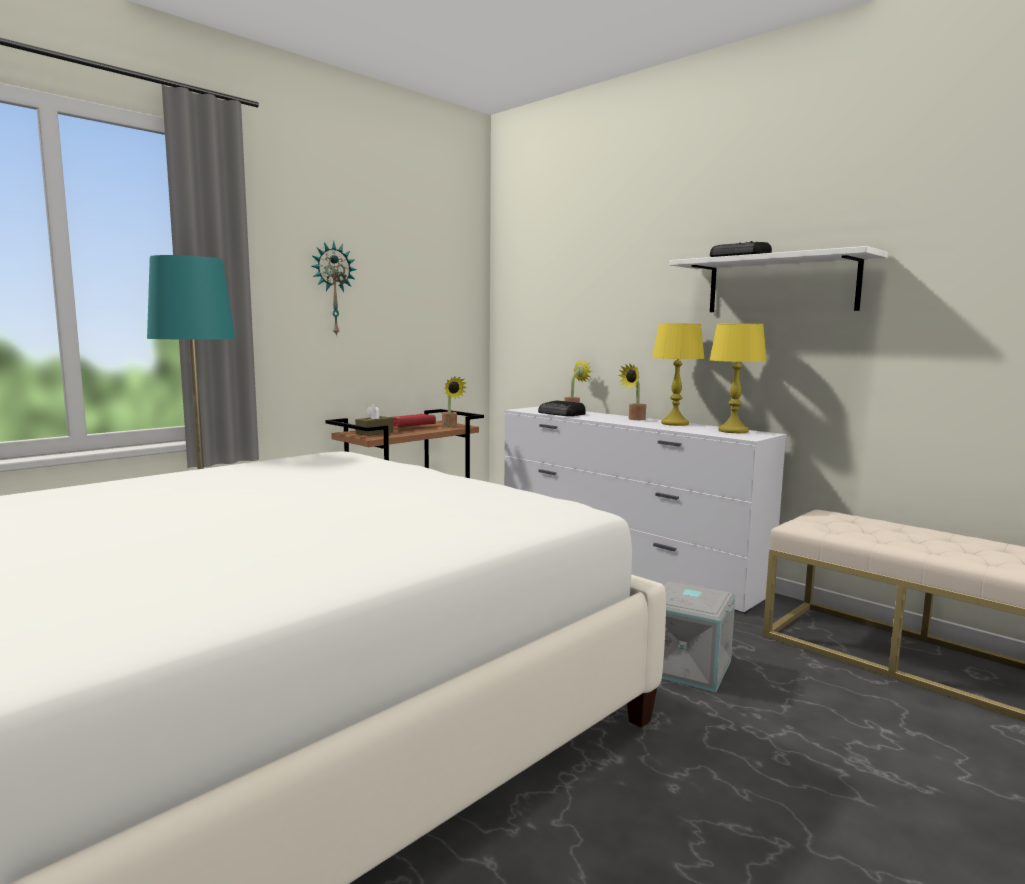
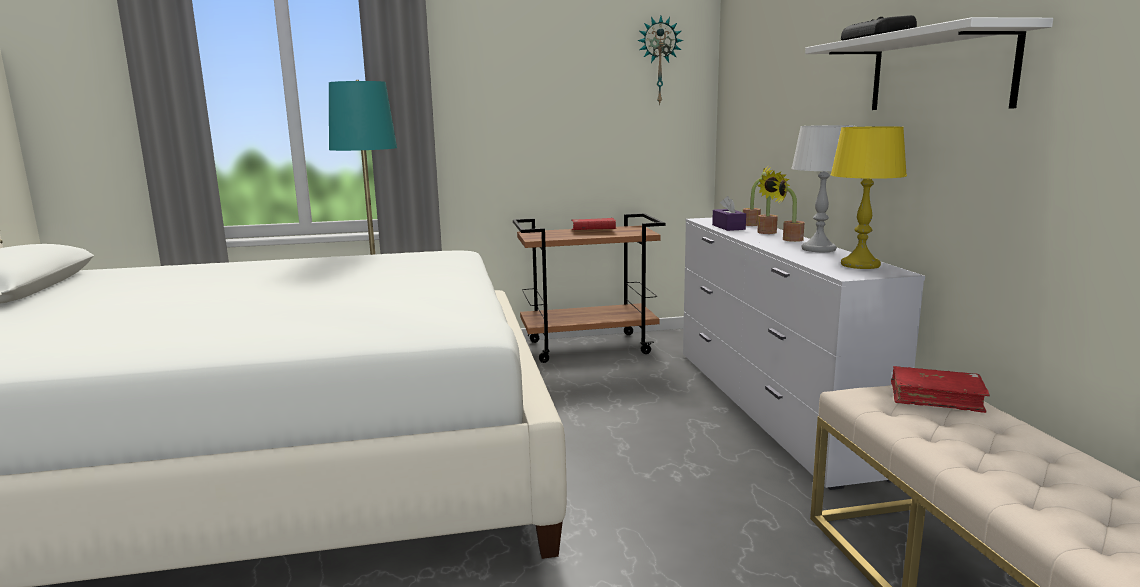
camera: 35 degrees right, 5 degrees up
wall clock [312,241,357,337] -> wall clock moved to [637,16,683,105]
brown tissue box [355,404,393,436] -> none
potted plant [442,376,467,427] -> potted plant moved to [758,171,790,234]
radio [538,400,586,416] -> purple tissue box [712,196,746,231]
yellow table lamp [652,323,705,426] -> white table lamp [791,125,855,252]
grey storage box [662,582,735,692] -> none
none -> red book [891,366,990,413]

